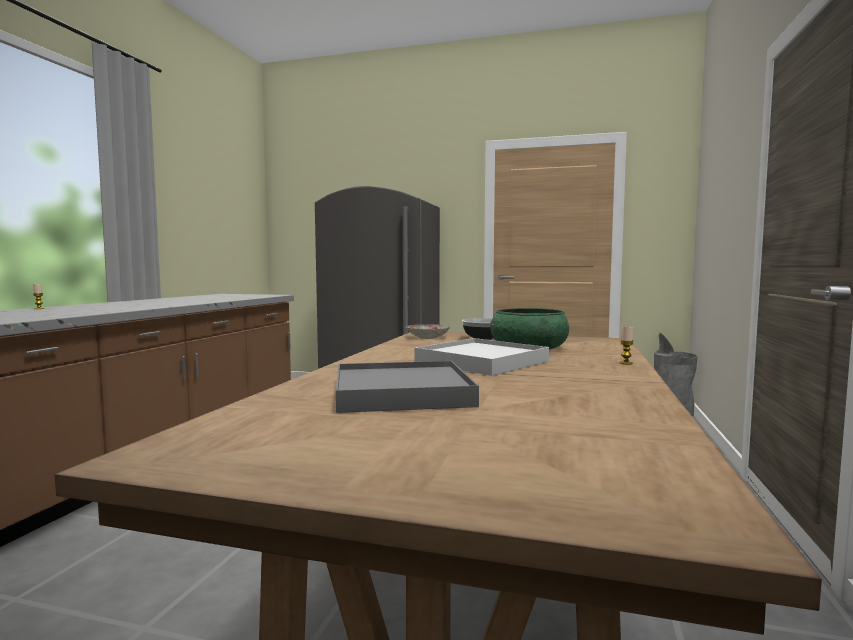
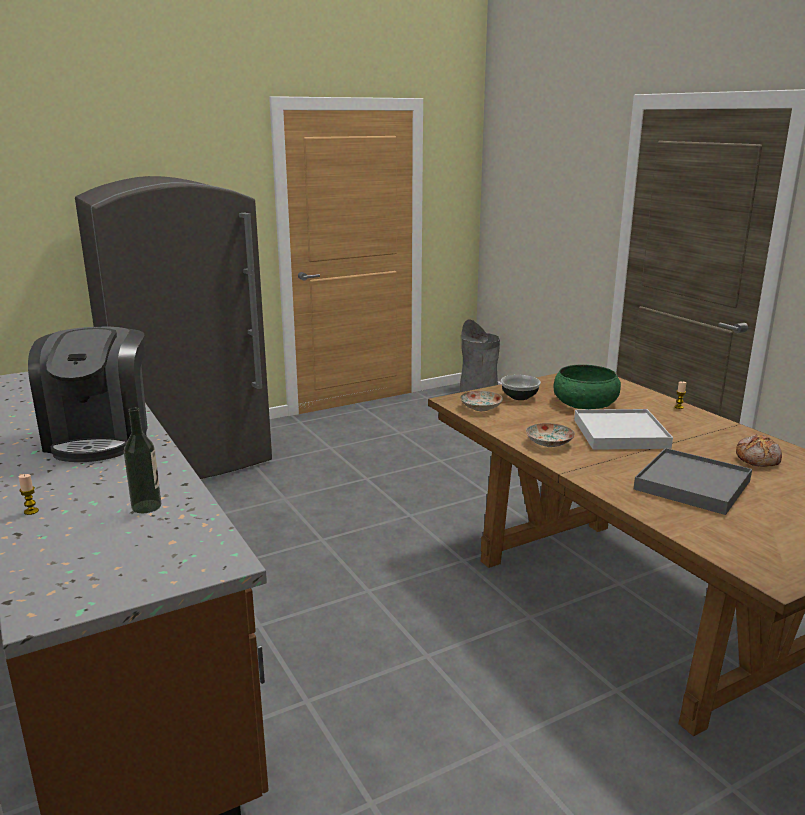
camera: 45 degrees left, 15 degrees up
none -> coffee machine [28,326,148,462]
none -> bottle [124,407,161,513]
none -> plate [526,423,575,447]
none -> bread [736,435,782,467]

